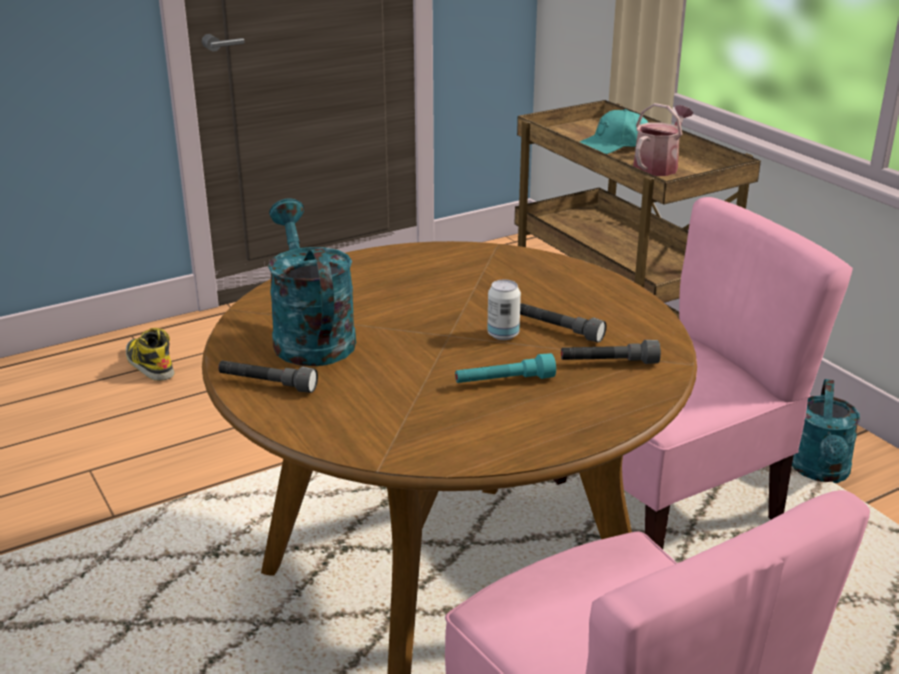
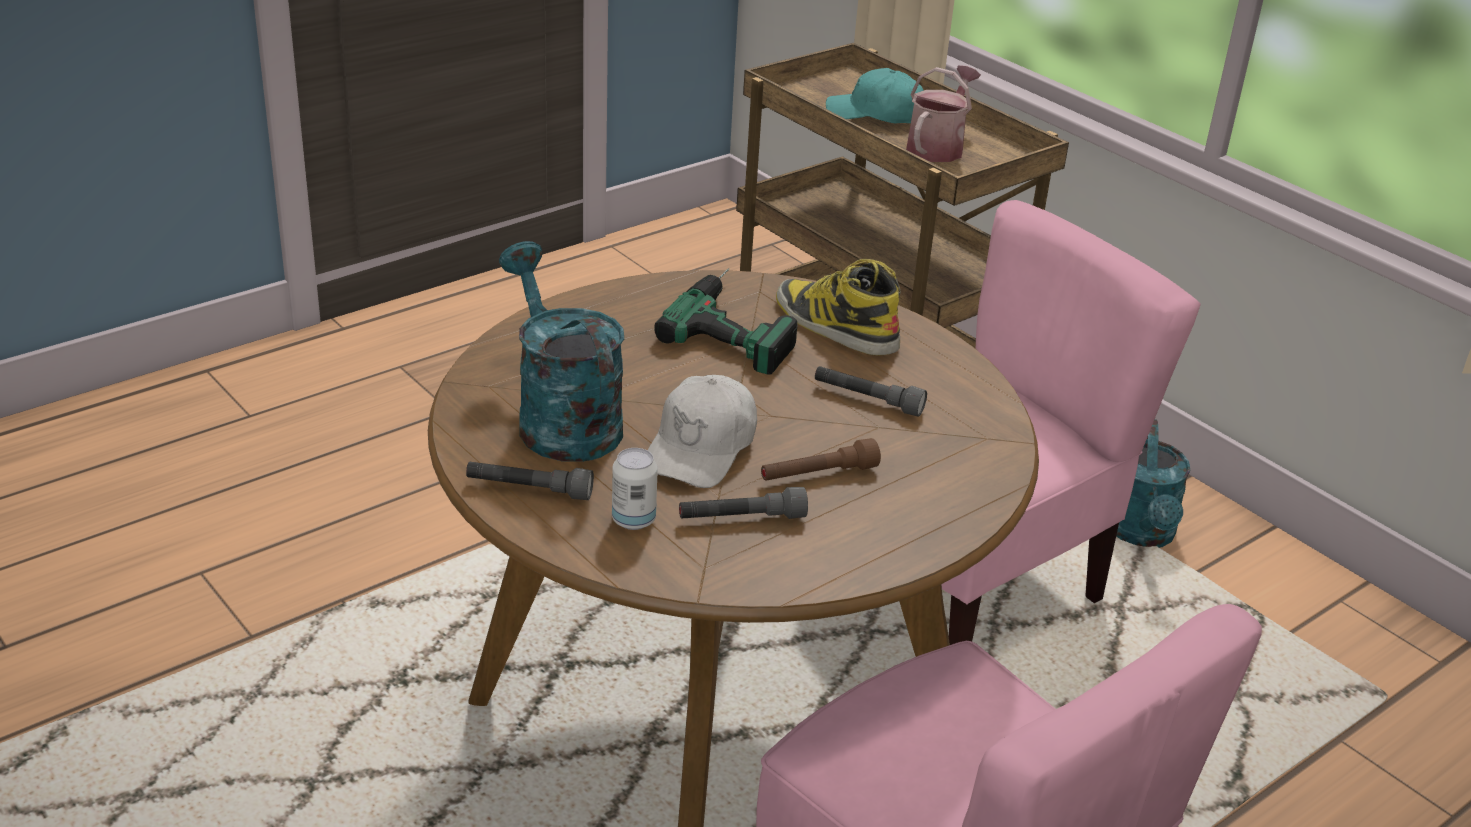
camera: 10 degrees left, 5 degrees up
boot [126,328,175,381] -> boot moved to [776,259,901,356]
turquoise flashlight [455,353,556,383] -> brown flashlight [761,438,881,481]
can [487,280,521,340] -> can moved to [612,448,658,530]
grey flashlight [561,340,661,364] -> grey flashlight moved to [679,487,808,519]
turquoise cap [580,109,648,154] -> turquoise cap turned 45 degrees clockwise [826,68,924,123]
none -> white cap [647,375,757,488]
none -> power drill [654,268,798,374]

